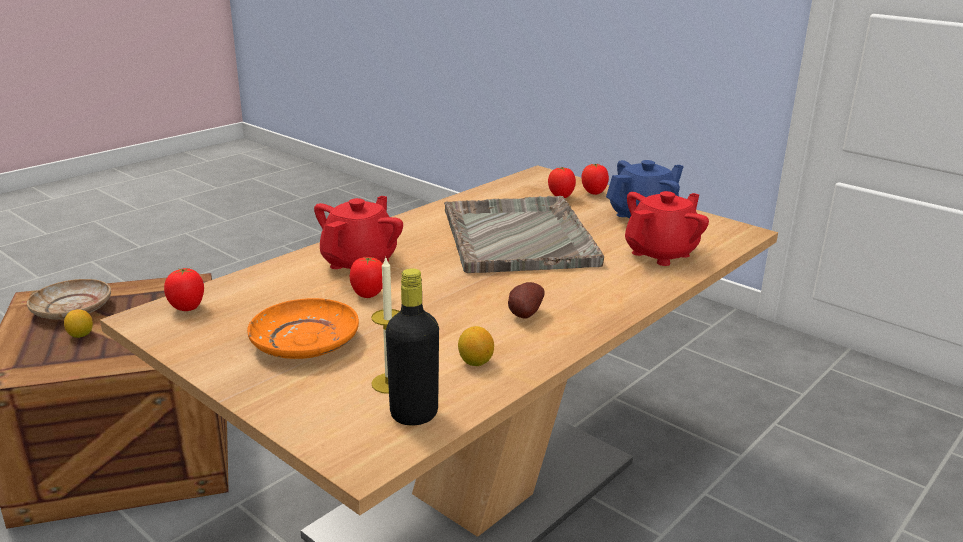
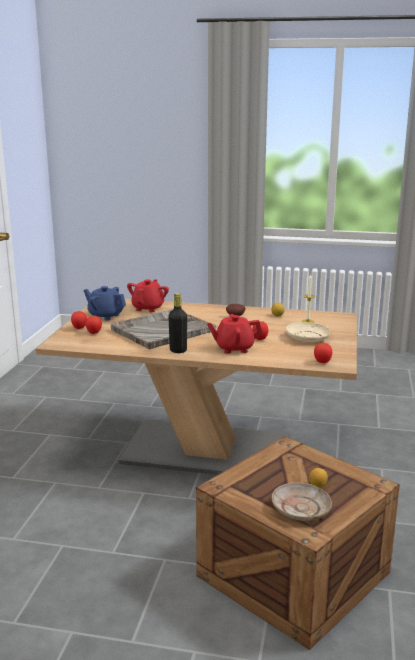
camera: 120 degrees left, 5 degrees down
orange plate [247,298,359,359] -> beige plate [286,322,331,342]
black bottle [386,268,439,425] -> black bottle moved to [168,293,187,353]
red teapot [625,191,709,266] -> red teapot turned 90 degrees clockwise [127,279,169,312]

